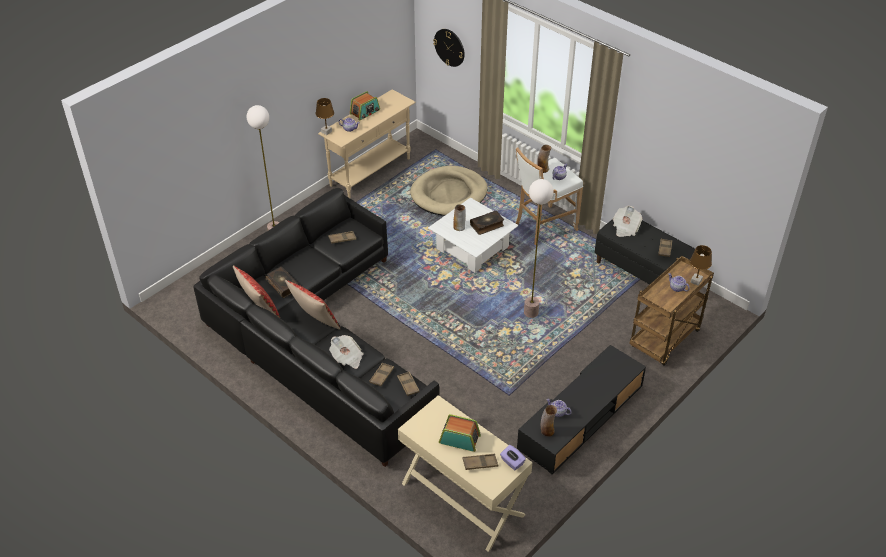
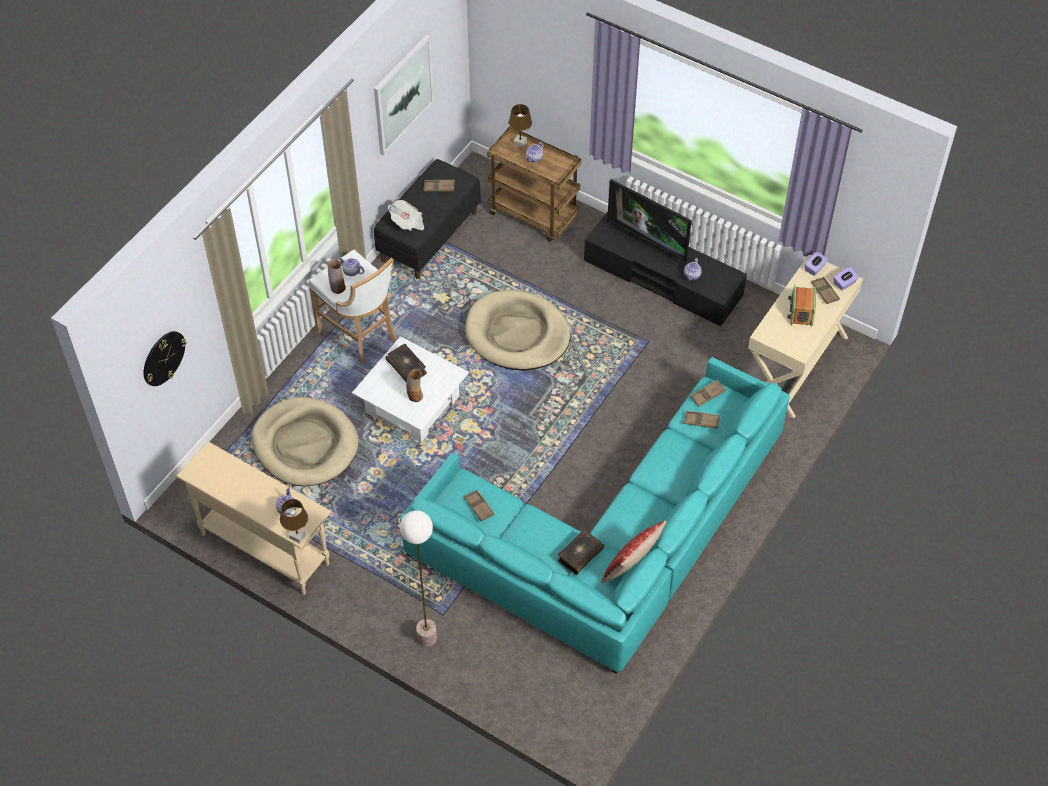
camera: 100 degrees left, 10 degrees up
black sofa [193,188,439,467] -> turquoise sofa [400,357,790,674]
pillow [285,280,340,330] -> none
newspaper [329,335,364,369] -> none
radio [350,91,380,121] -> none
floor lamp [524,179,553,318] -> beige dog bed [465,290,571,371]
vase [541,405,557,437] -> none
none -> picture [374,35,434,155]
none -> television [607,179,692,265]
none -> purple tissue box [833,267,859,290]

